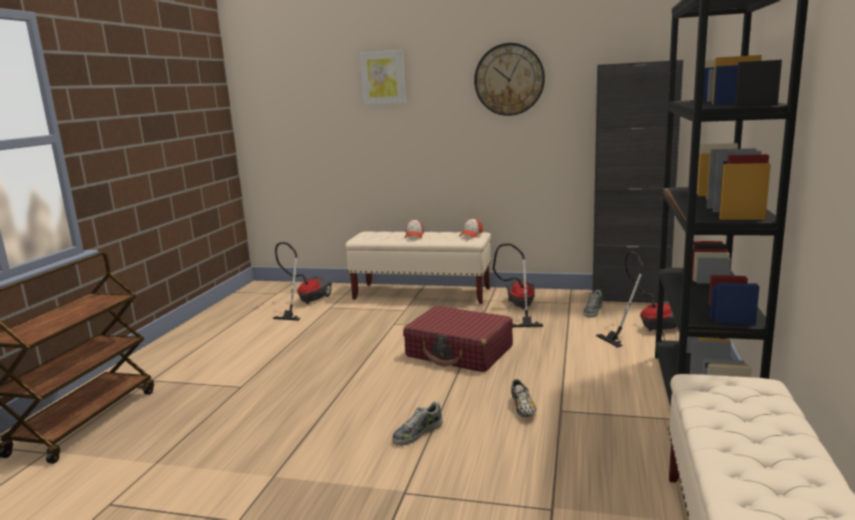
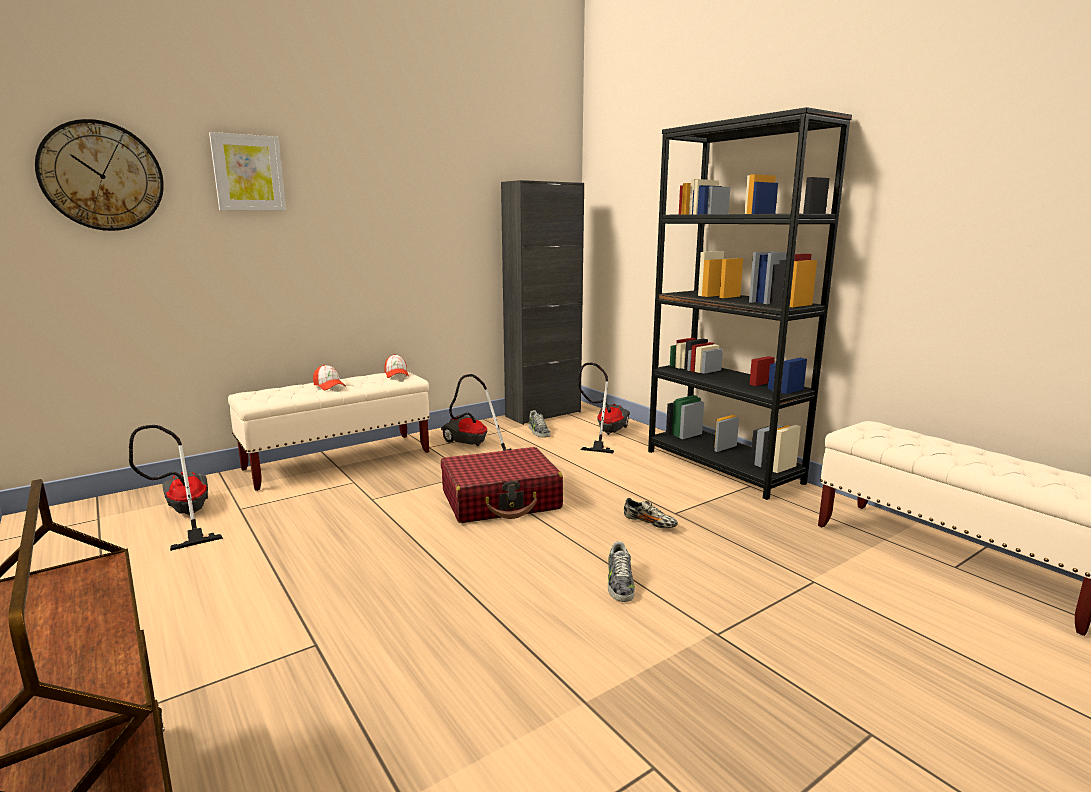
camera: 50 degrees left, 0 degrees up
wall clock [474,43,545,116] -> wall clock moved to [35,119,164,231]

